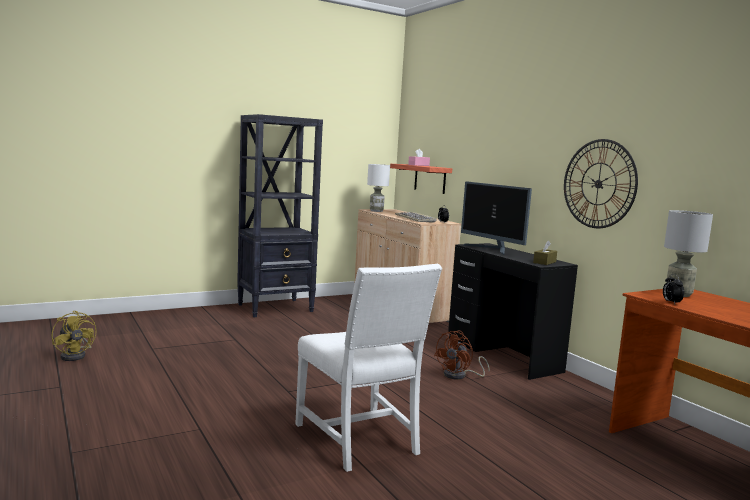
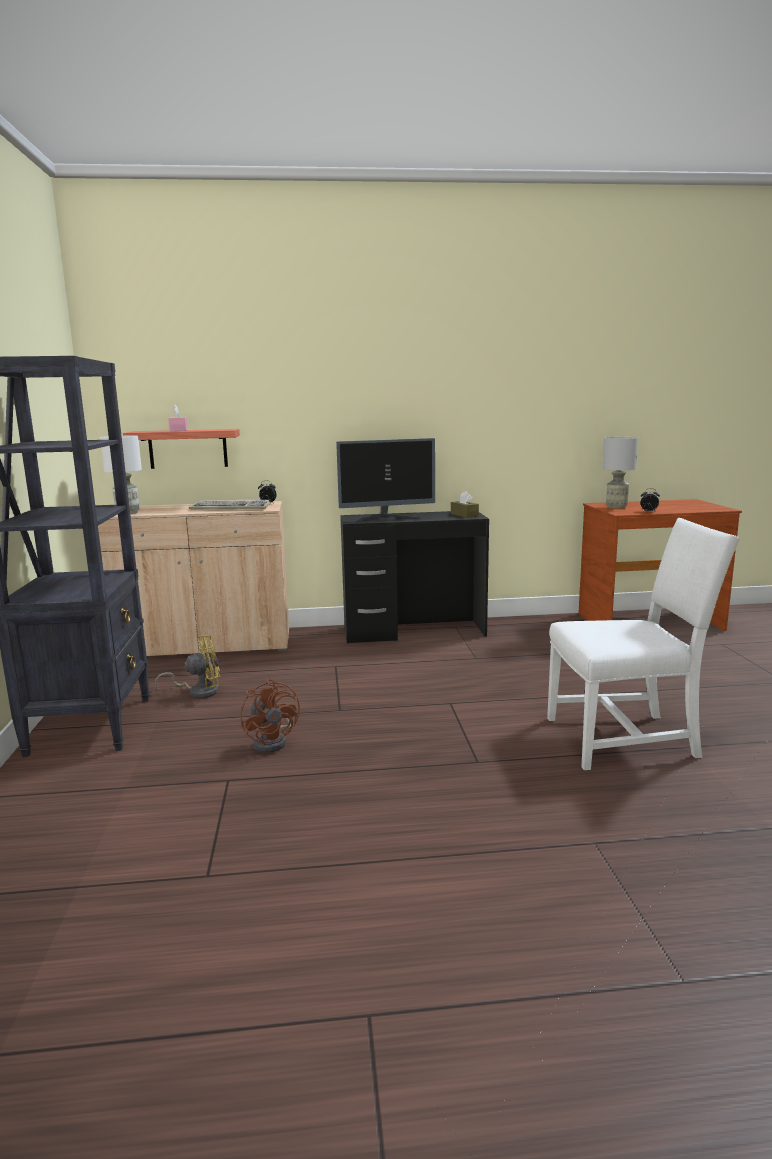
camera: 65 degrees left, 5 degrees up
yellow fan [52,311,97,361] -> yellow fan moved to [155,635,220,698]
brown fan [434,330,490,380] -> brown fan moved to [240,679,300,753]
wall clock [564,139,638,228] -> none

